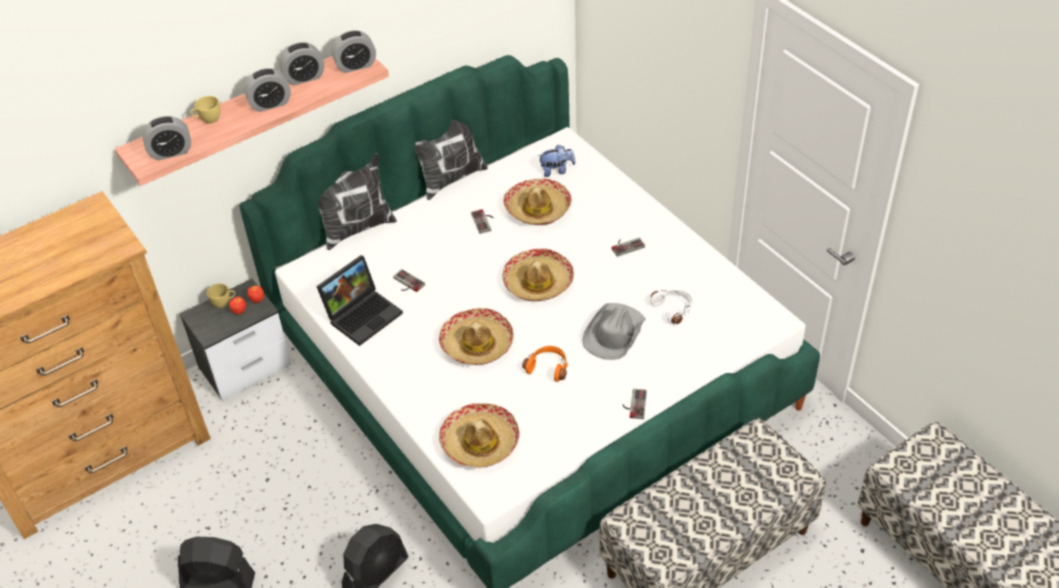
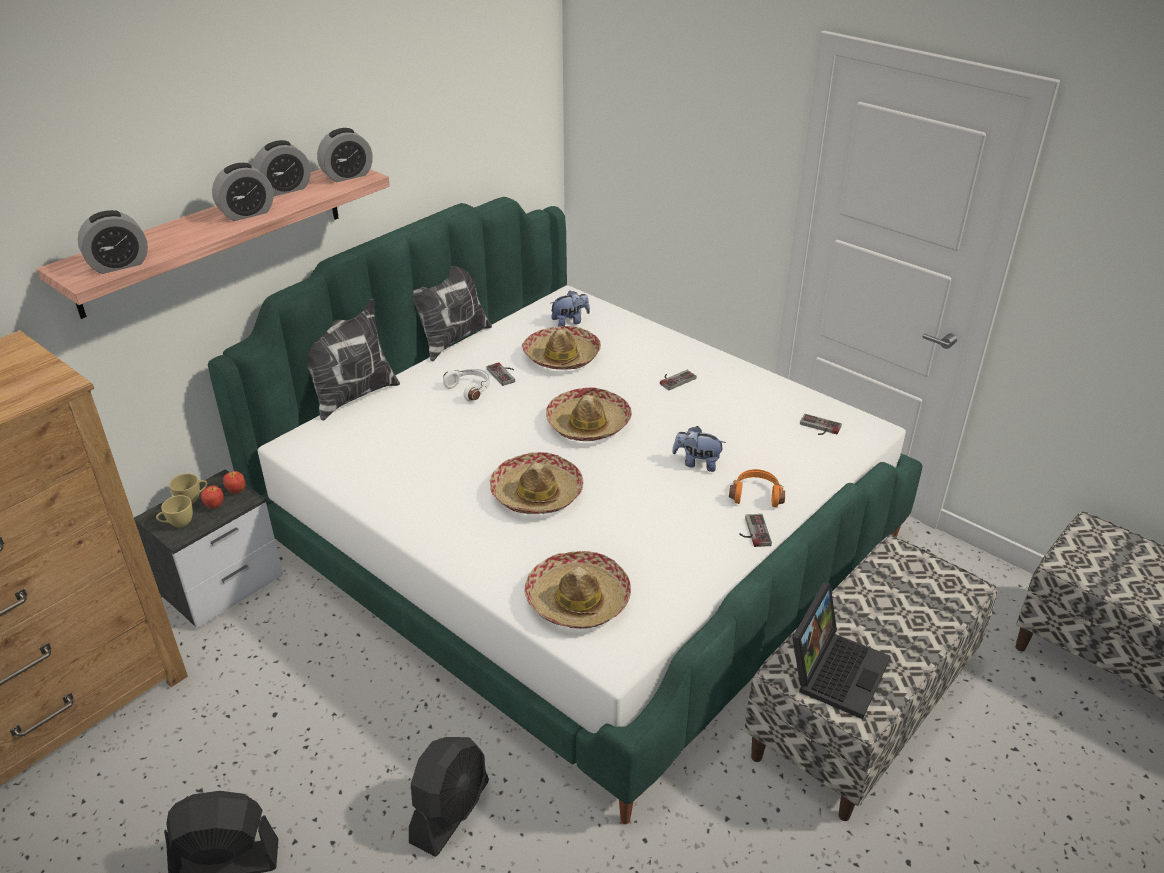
camera: 15 degrees left, 10 degrees down
yellow cup [190,96,220,123] -> yellow cup moved to [156,495,193,528]
laptop [316,255,403,346] -> laptop moved to [792,582,891,719]
game controller [393,269,425,292] -> game controller moved to [800,414,842,435]
orange headphones [522,346,568,382] -> orange headphones moved to [729,469,785,507]
grey hat [582,303,646,360] -> plush toy [672,426,726,472]
white headphones [650,290,693,324] -> white headphones moved to [443,369,490,402]

